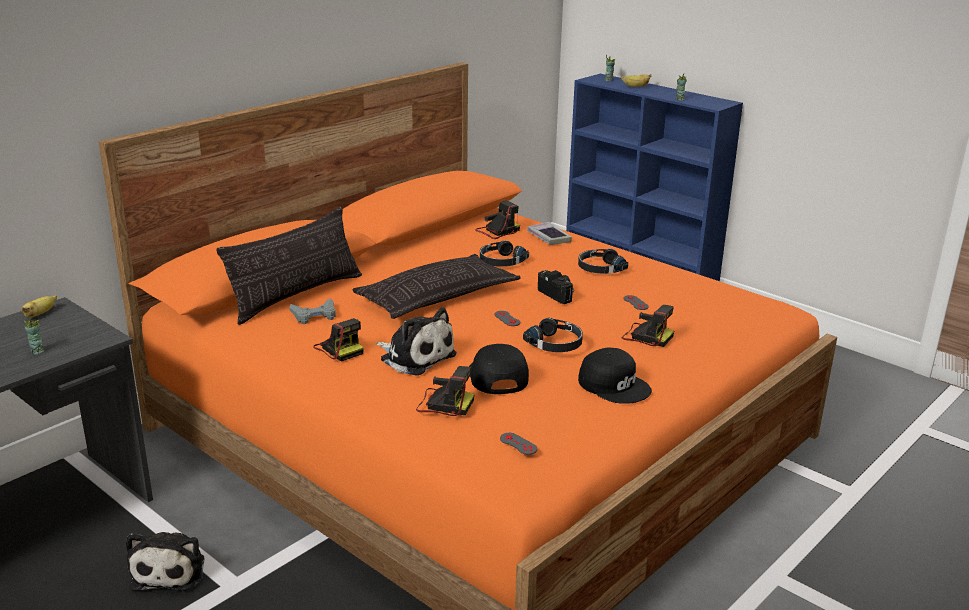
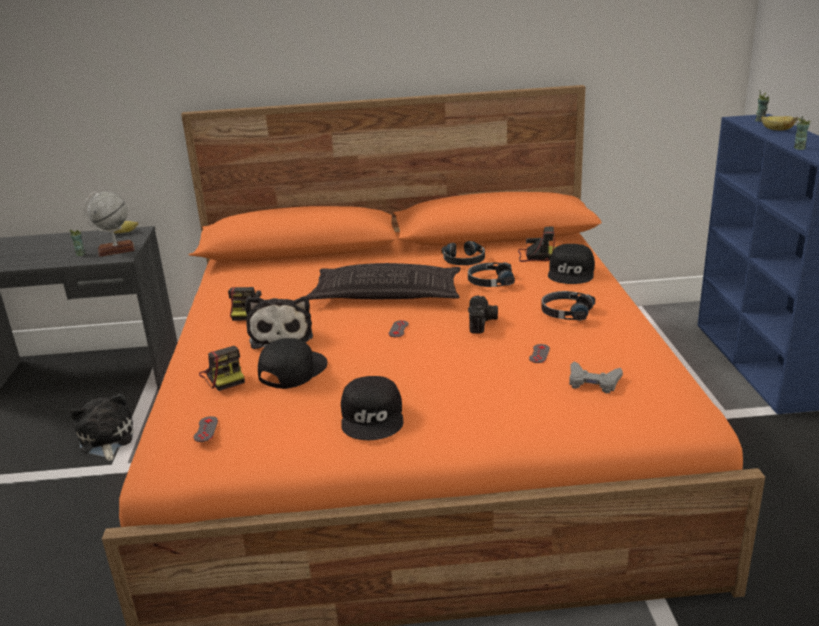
camera: 45 degrees right, 0 degrees up
plush toy [126,532,204,591] -> plush toy turned 120 degrees clockwise [70,394,134,461]
pillow [217,207,362,325] -> none
grey game controller [289,298,336,324] -> grey game controller moved to [569,361,623,393]
black headphones [523,318,583,352] -> black headphones moved to [442,241,485,265]
book [527,222,572,245] -> black cap [548,244,595,284]
camera [622,305,674,347] -> none
none -> globe [84,191,135,257]

